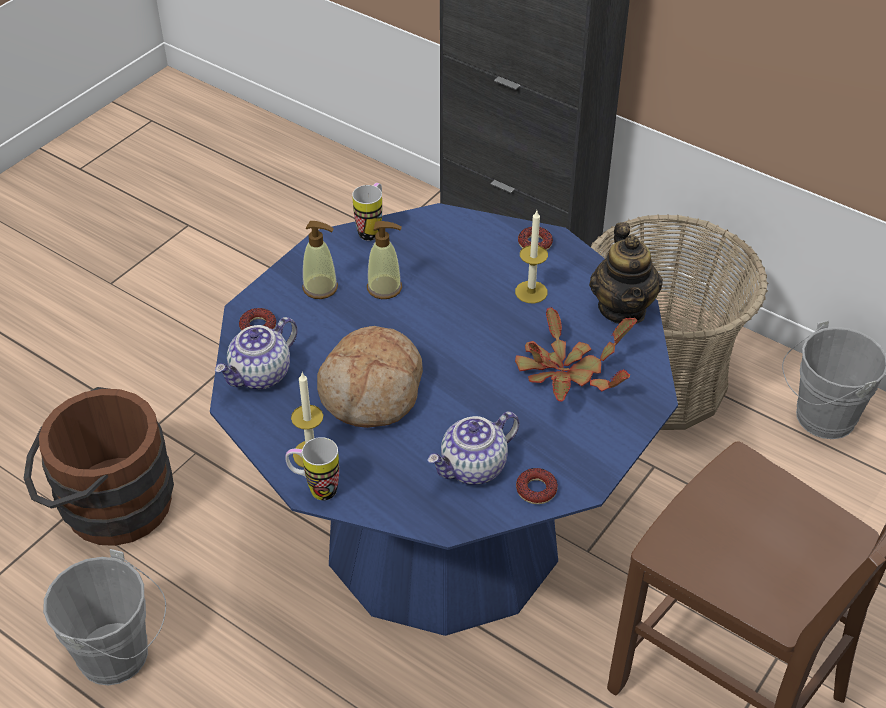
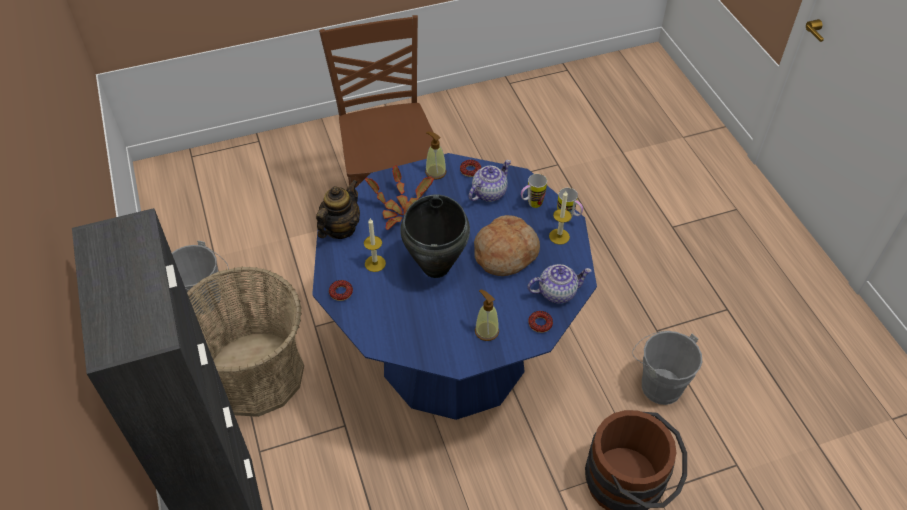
camera: 145 degrees left, 5 degrees up
mug [352,183,382,241] -> mug moved to [521,174,547,208]
soap dispenser [367,221,402,299] -> soap dispenser moved to [425,131,446,180]
teapot [427,411,520,485] -> teapot turned 45 degrees counterclockwise [469,160,511,202]
none -> black cooking pot [400,194,470,278]

